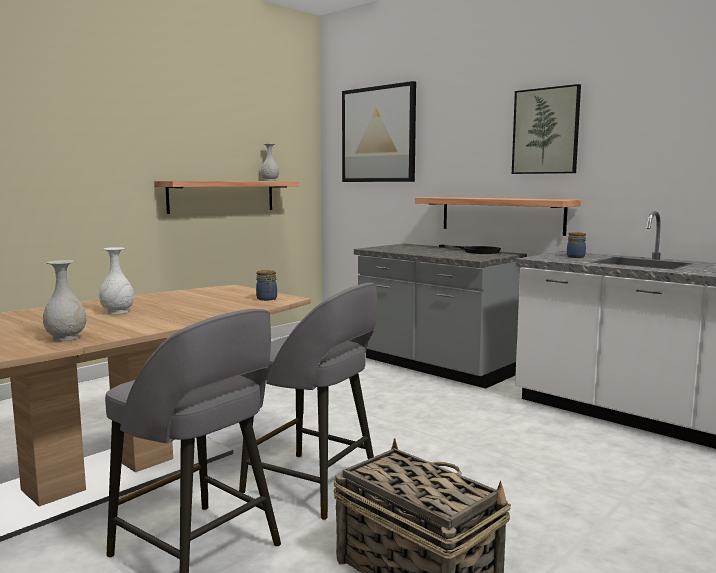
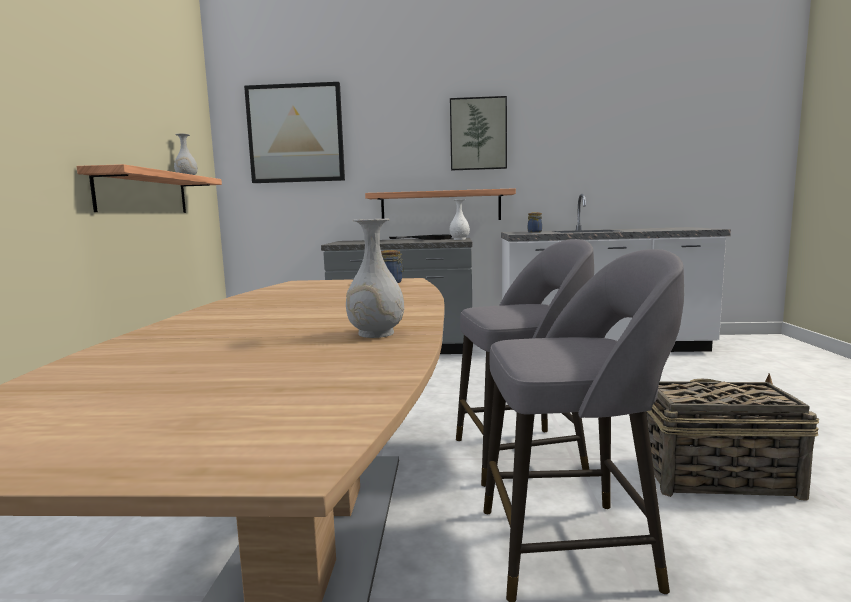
camera: 40 degrees left, 0 degrees up
white vase [99,247,134,314] -> white vase moved to [450,199,470,240]

